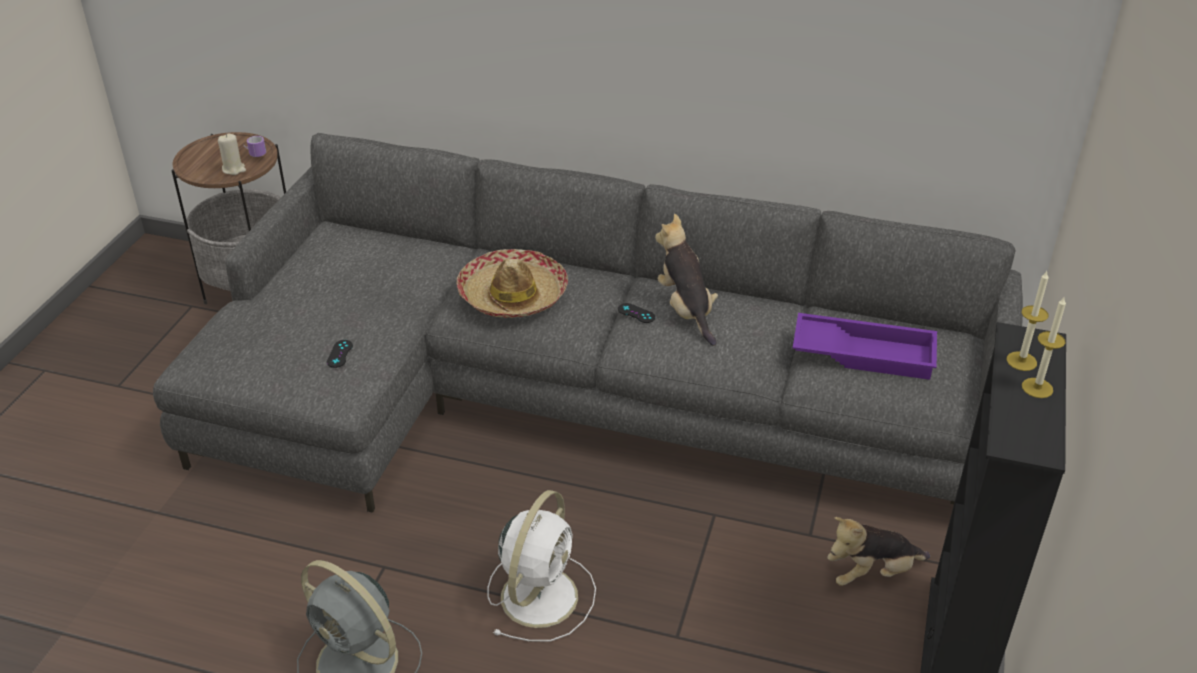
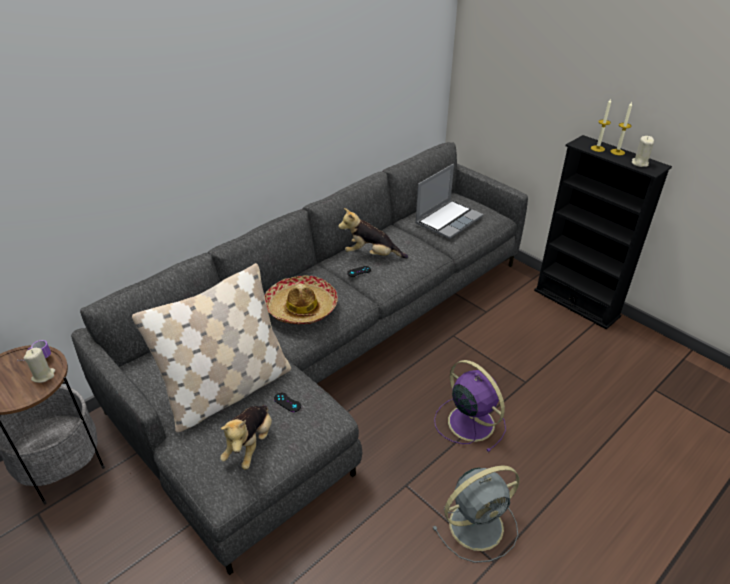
camera: 60 degrees left, 0 degrees up
white fan [488,490,596,642] -> purple fan [434,360,506,452]
purple tray [792,313,937,380] -> laptop [415,164,483,239]
plush toy [827,517,930,586] -> plush toy moved to [220,405,272,470]
none -> beige pillow [132,263,291,432]
none -> beige candle [632,136,654,167]

